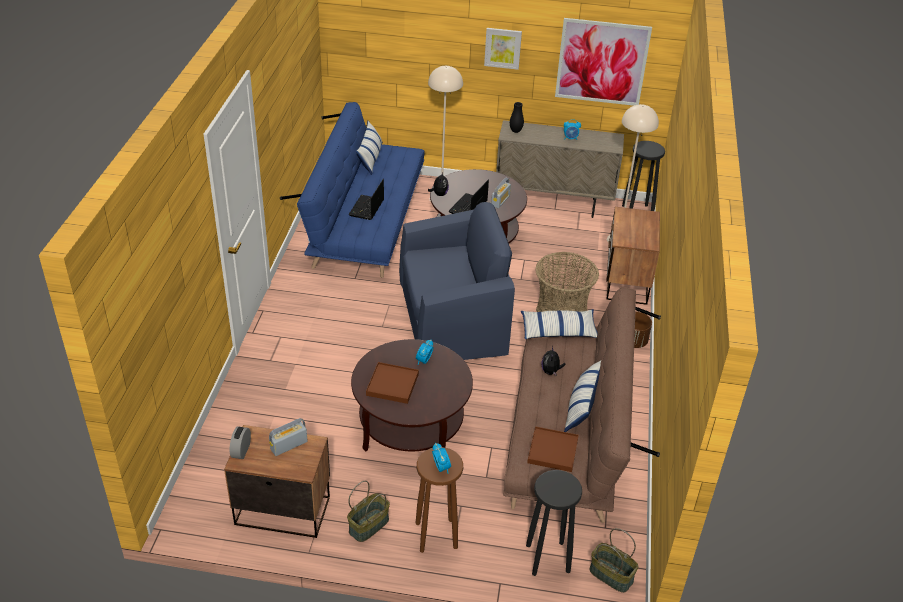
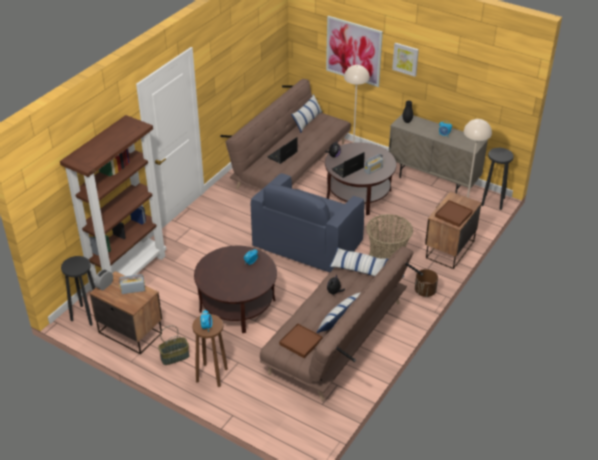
camera: 25 degrees right, 0 degrees up
blue sofa [280,102,424,278] -> brown sofa [220,79,351,191]
brown tray [366,362,419,404] -> brown tray moved to [435,200,473,227]
blue armchair [399,202,515,360] -> blue armchair turned 105 degrees clockwise [250,173,364,272]
black stool [526,470,582,576] -> black stool moved to [61,256,96,326]
picture [555,18,652,106] -> picture moved to [326,16,383,87]
basket [590,528,639,593] -> none
none -> brown bookcase [60,115,166,291]

